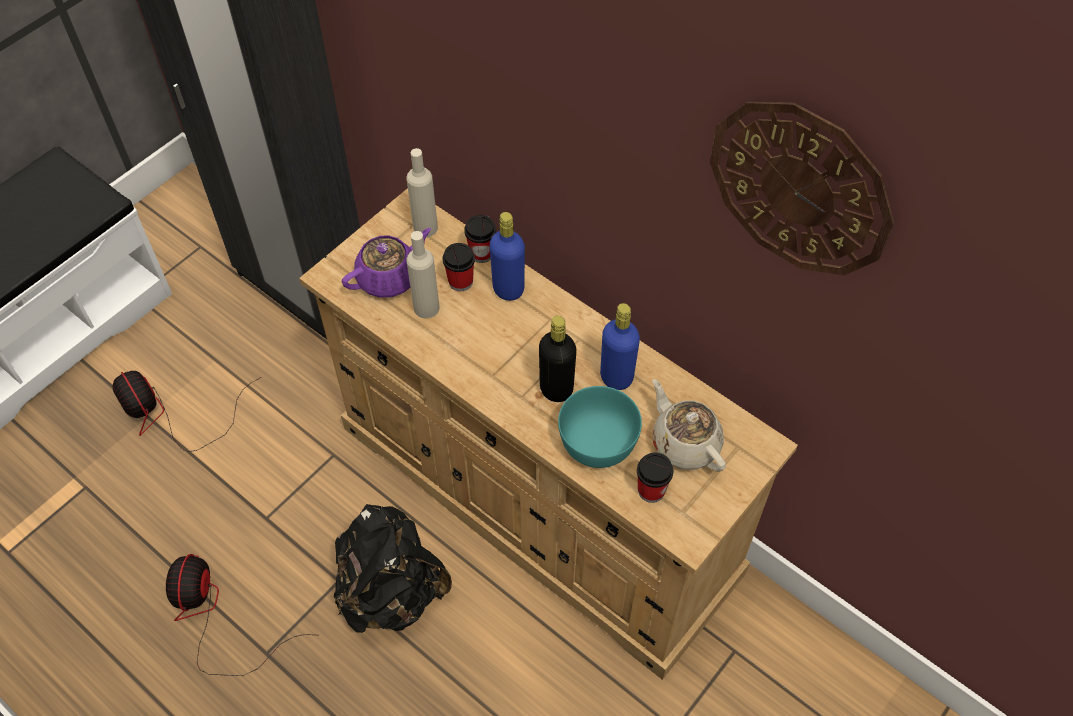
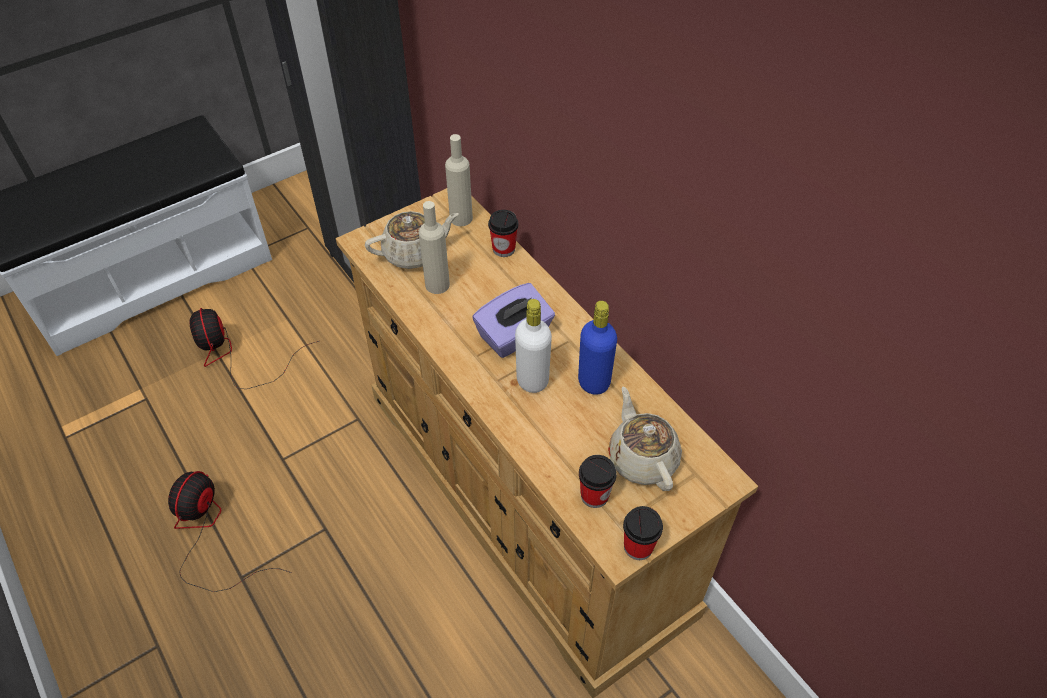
camera: 15 degrees right, 5 degrees down
black backpack [334,504,452,633] -> none
purple teapot [342,228,431,298] -> beige teapot [365,211,459,269]
cup [443,243,475,291] -> cup moved to [623,506,663,560]
blue bottle [490,212,525,301] -> none
black bottle [539,316,576,402] -> white bottle [515,299,552,393]
turquoise bowl [558,386,642,468] -> none
wall clock [710,101,894,275] -> none
none -> purple tissue box [472,283,555,358]

